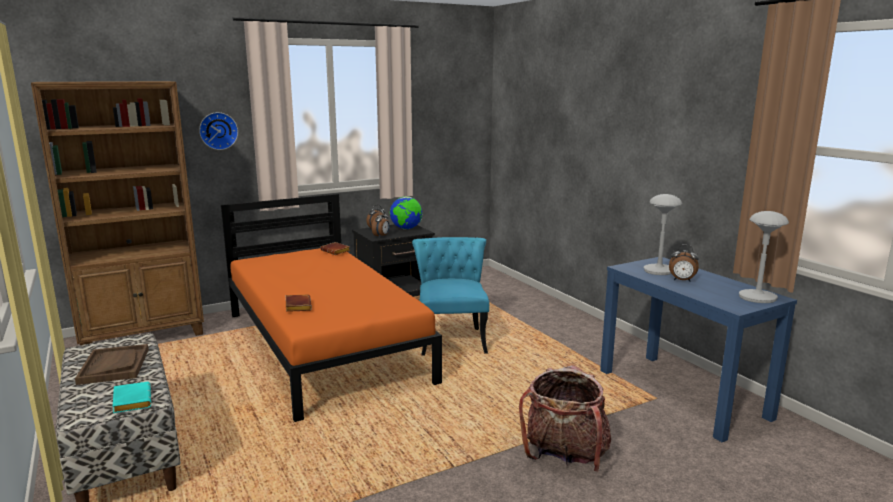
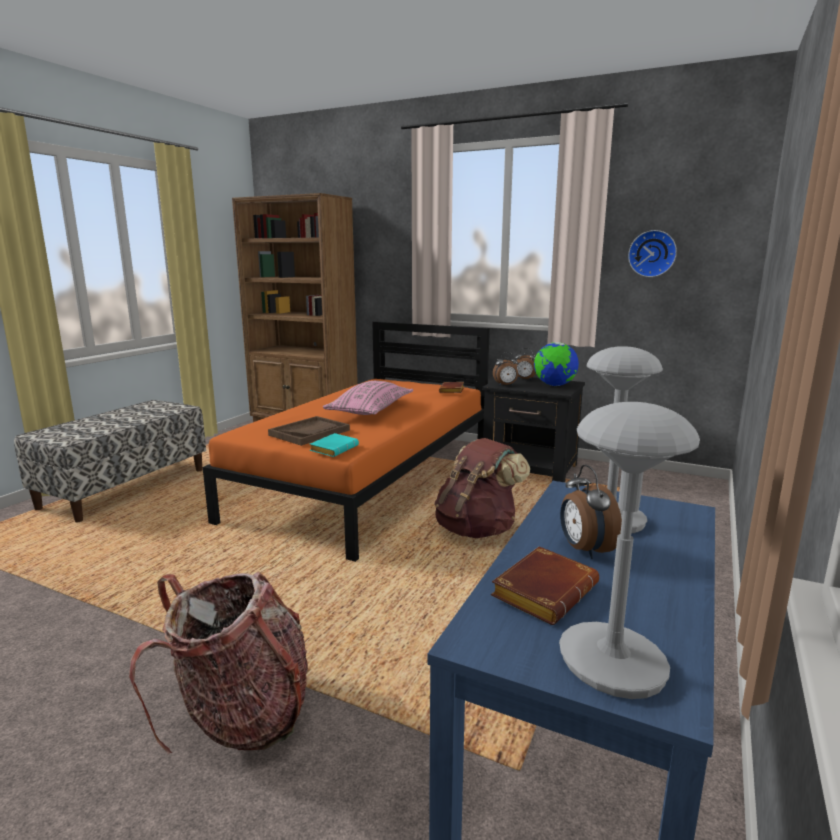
camera: 55 degrees right, 0 degrees up
brown tray [75,344,149,385] -> brown tray moved to [268,416,350,446]
turquoise book [113,382,151,413] -> turquoise book moved to [310,433,359,457]
wall clock [199,112,238,150] -> wall clock moved to [628,230,677,277]
brown book [286,295,312,312] -> brown book moved to [491,546,599,625]
turquoise chair [412,237,489,356] -> brown backpack [434,438,530,539]
none -> pink pillow [323,381,413,415]

